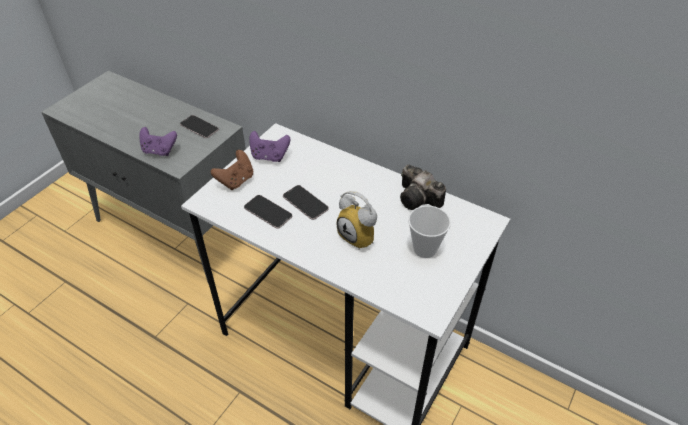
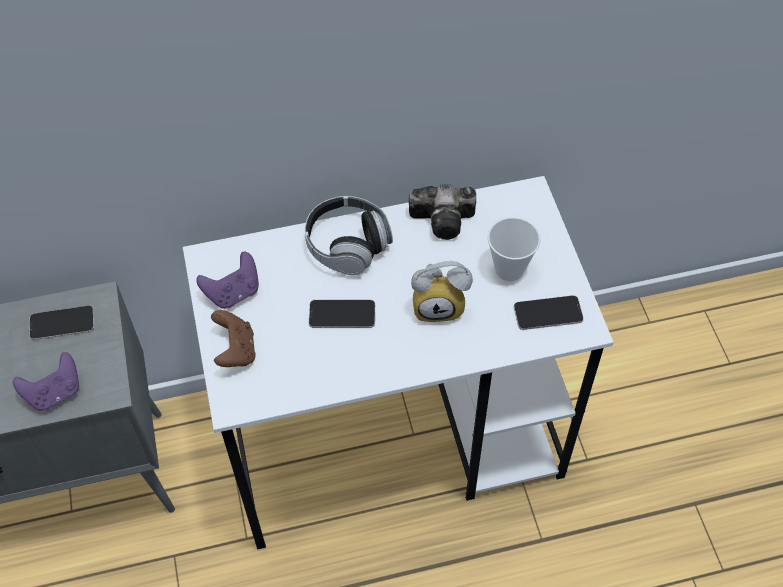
camera: 45 degrees left, 10 degrees up
phone [244,195,293,229] -> phone moved to [514,295,584,330]
none -> headphones [305,196,393,275]

